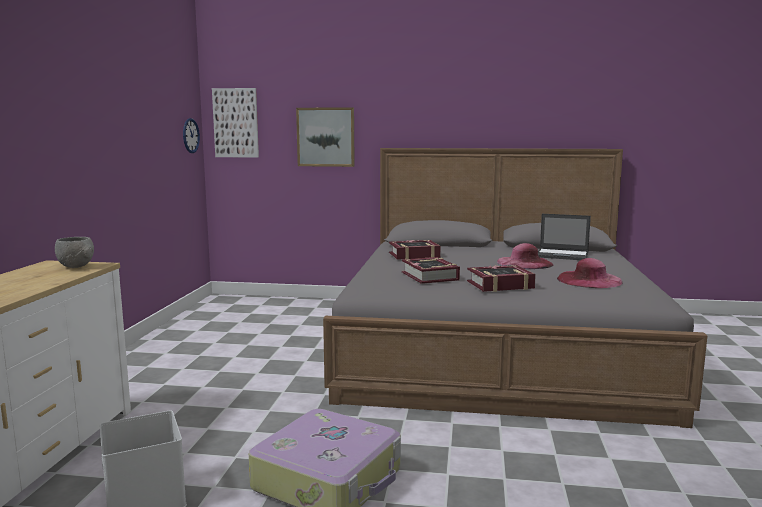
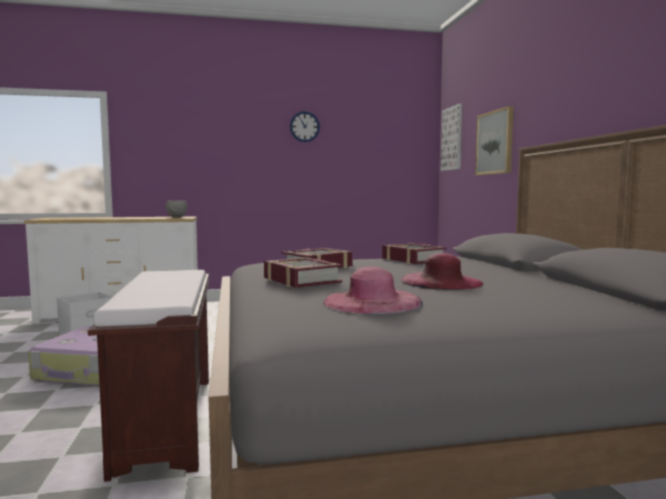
camera: 70 degrees right, 5 degrees down
wall clock [183,118,200,153] -> wall clock moved to [290,111,320,142]
laptop [538,214,591,260] -> none
none -> brown bench [88,270,209,482]

